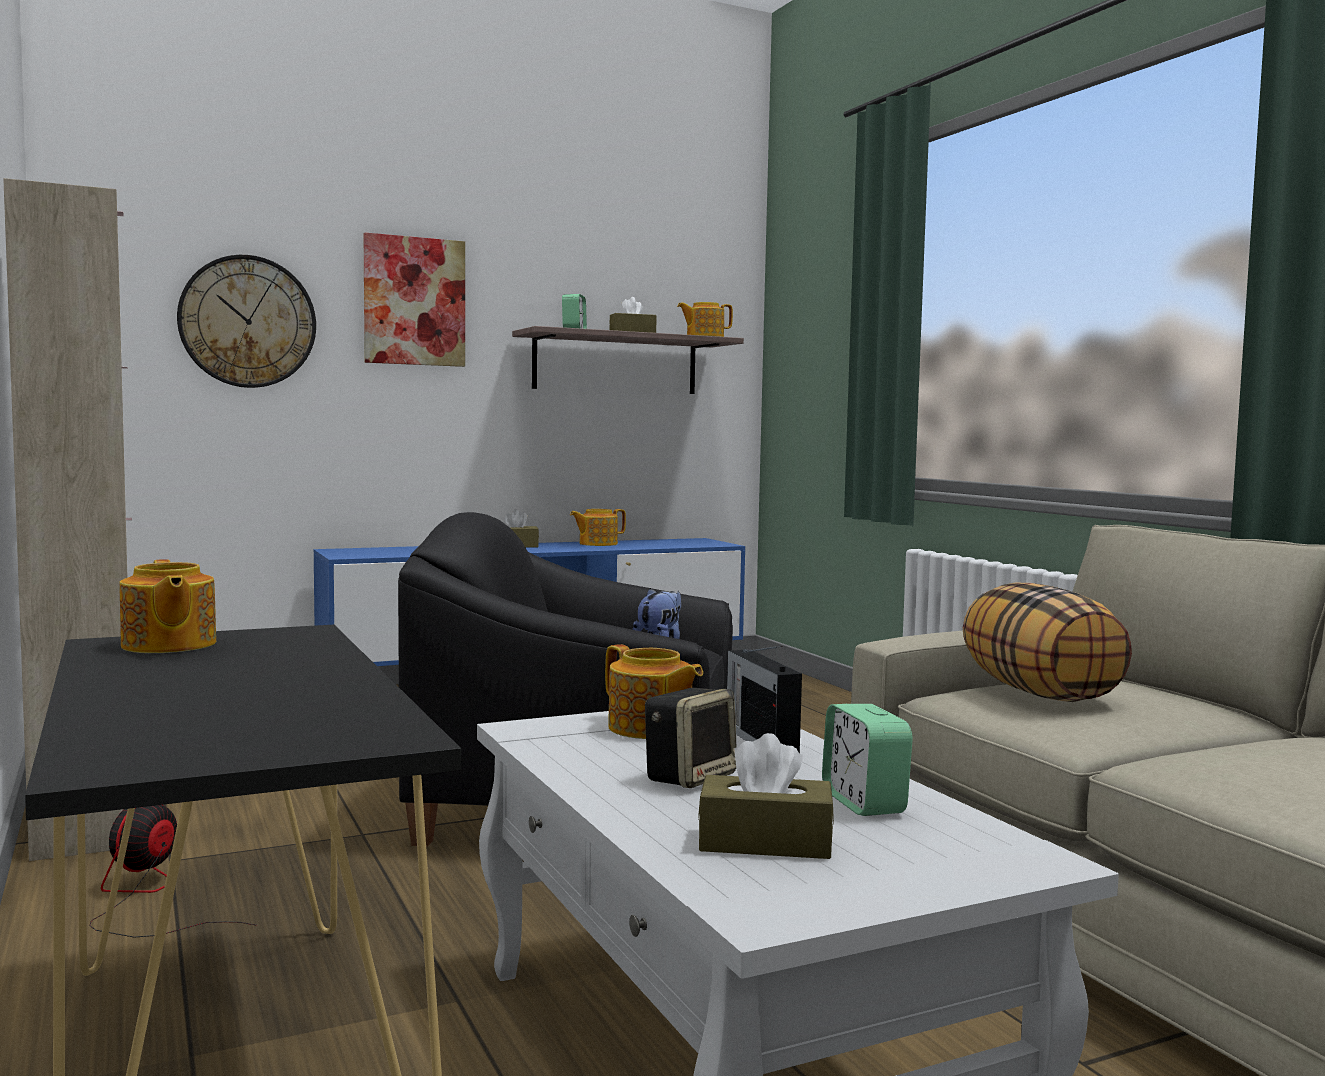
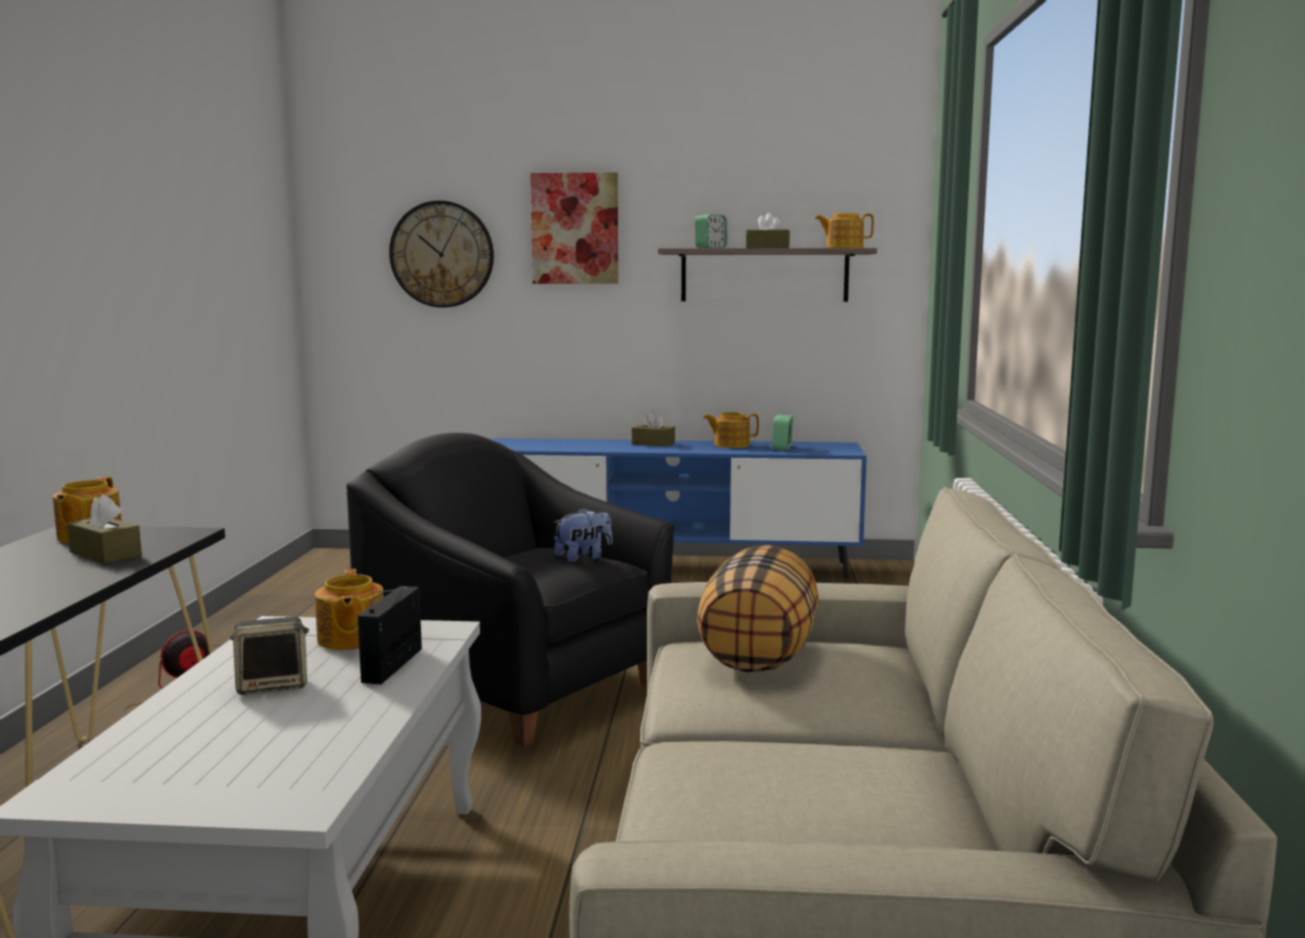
camera: 30 degrees right, 5 degrees up
beige cabinet [3,178,132,861] -> none
brown tissue box [698,733,834,859] -> brown tissue box moved to [67,494,142,563]
alarm clock [822,704,913,816] -> alarm clock moved to [772,415,793,450]

